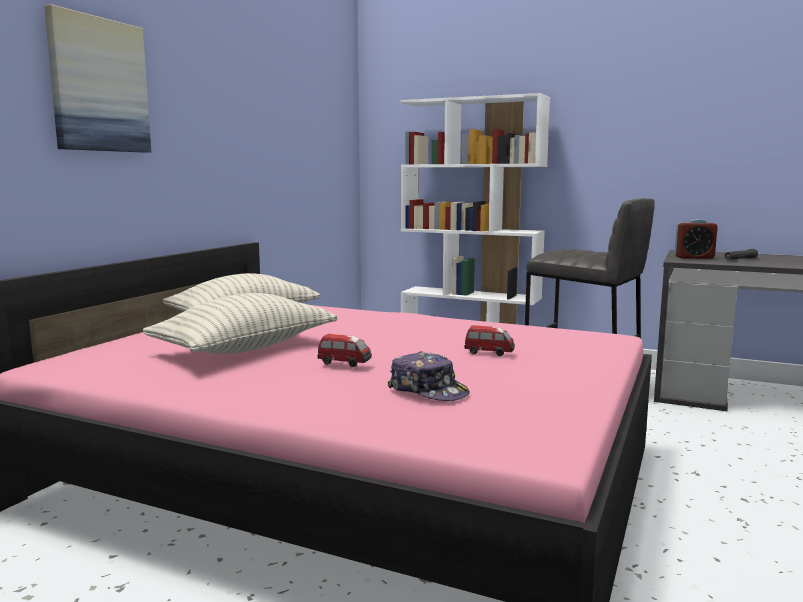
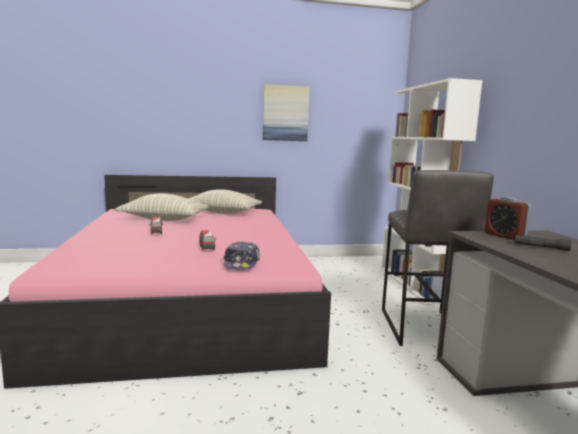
camera: 55 degrees right, 0 degrees up
picture [44,4,151,153] -> picture moved to [263,84,310,141]
cap [387,352,470,401] -> cap moved to [224,241,260,270]

